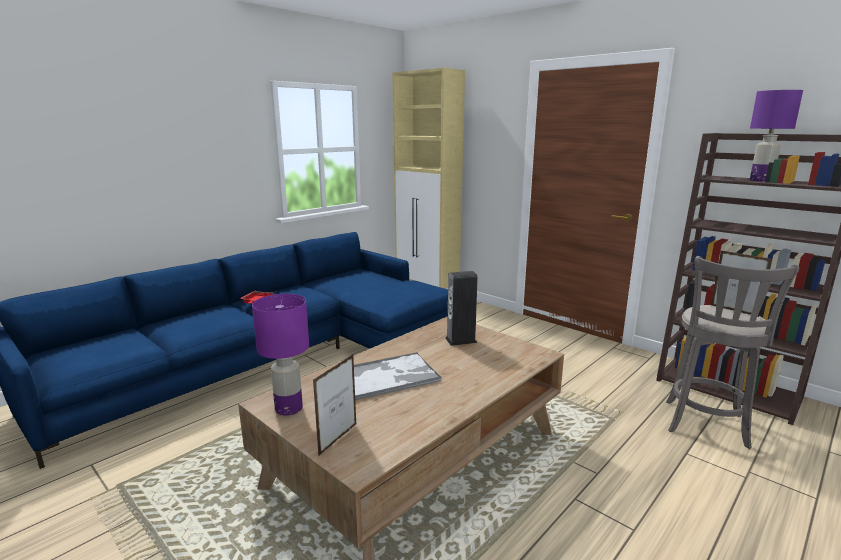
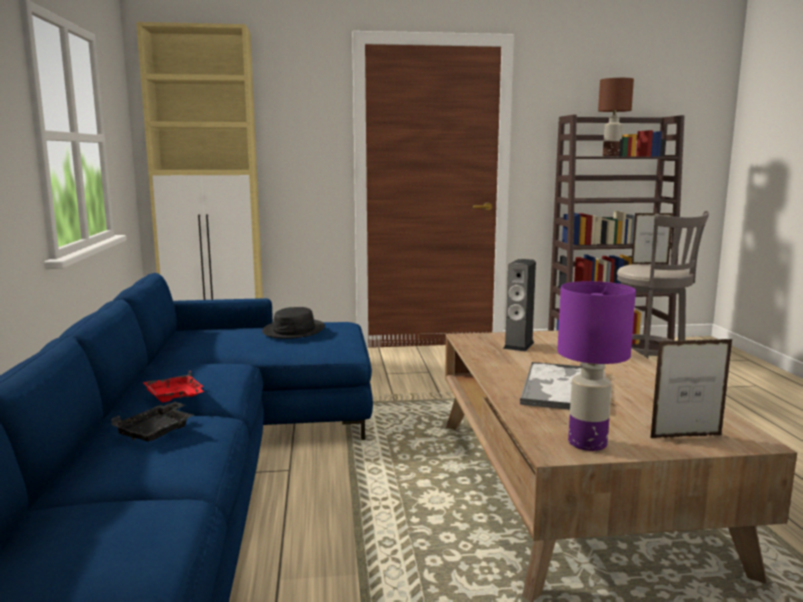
camera: 50 degrees left, 5 degrees down
picture frame [313,354,356,455] -> picture frame turned 105 degrees clockwise [651,339,733,438]
purple table lamp [750,90,803,181] -> brown table lamp [598,78,634,156]
none -> black tray [111,401,194,441]
none -> black hat [262,307,325,339]

